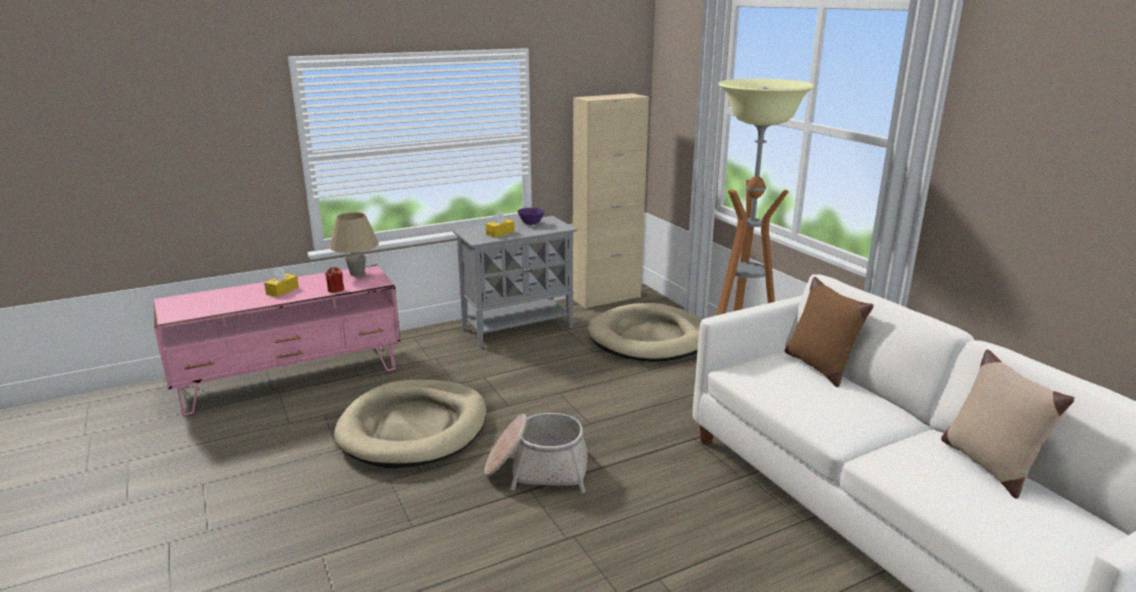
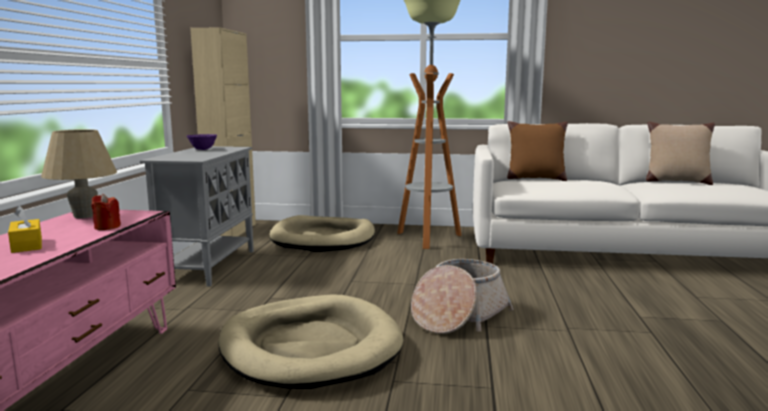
camera: 55 degrees left, 10 degrees down
yellow tissue box [486,211,515,237] -> none

